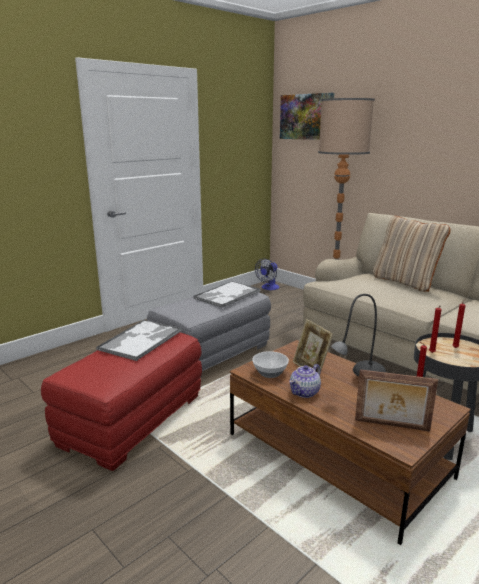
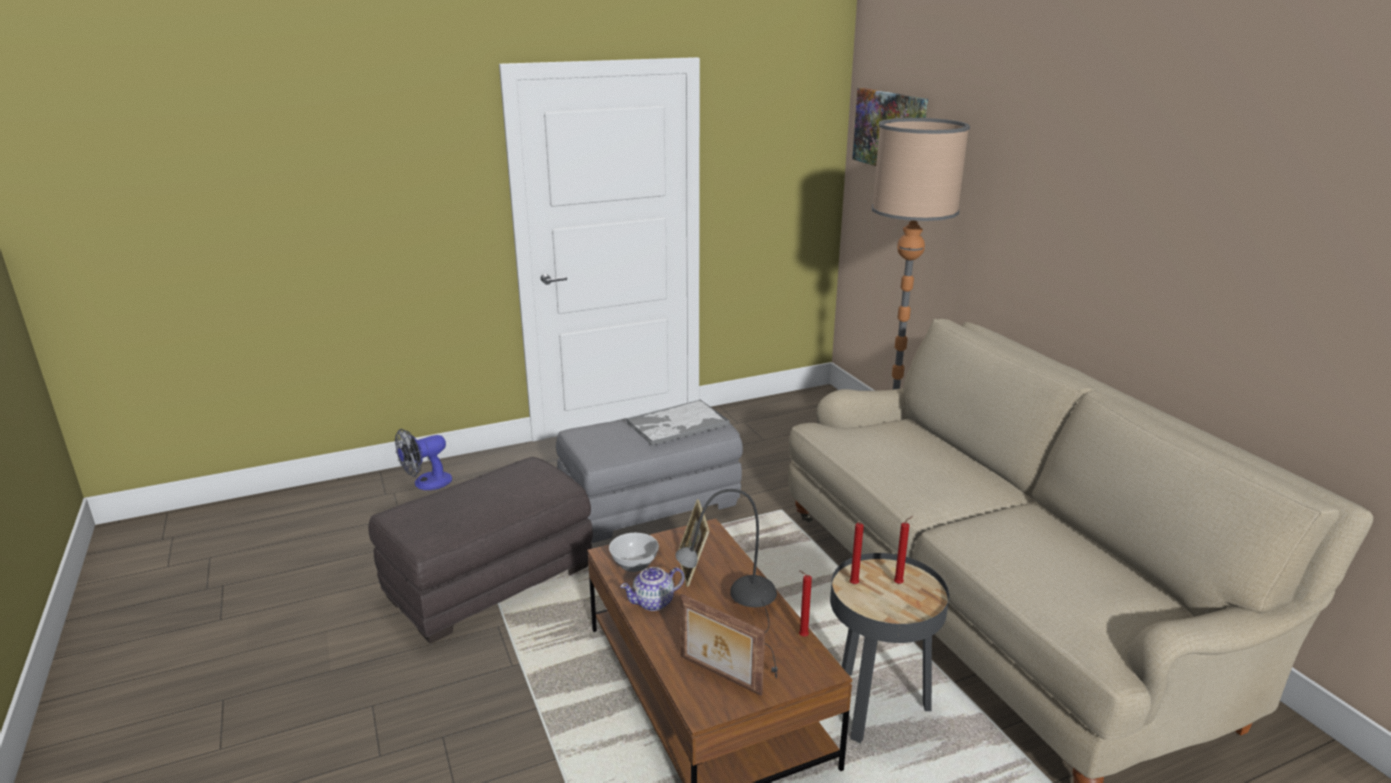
camera: 20 degrees right, 5 degrees up
red ottoman [41,332,202,471] -> grey ottoman [368,457,593,643]
tray [96,320,181,361] -> none
fan [255,259,279,290] -> fan moved to [395,429,452,490]
beige pillow [373,216,450,292] -> none

